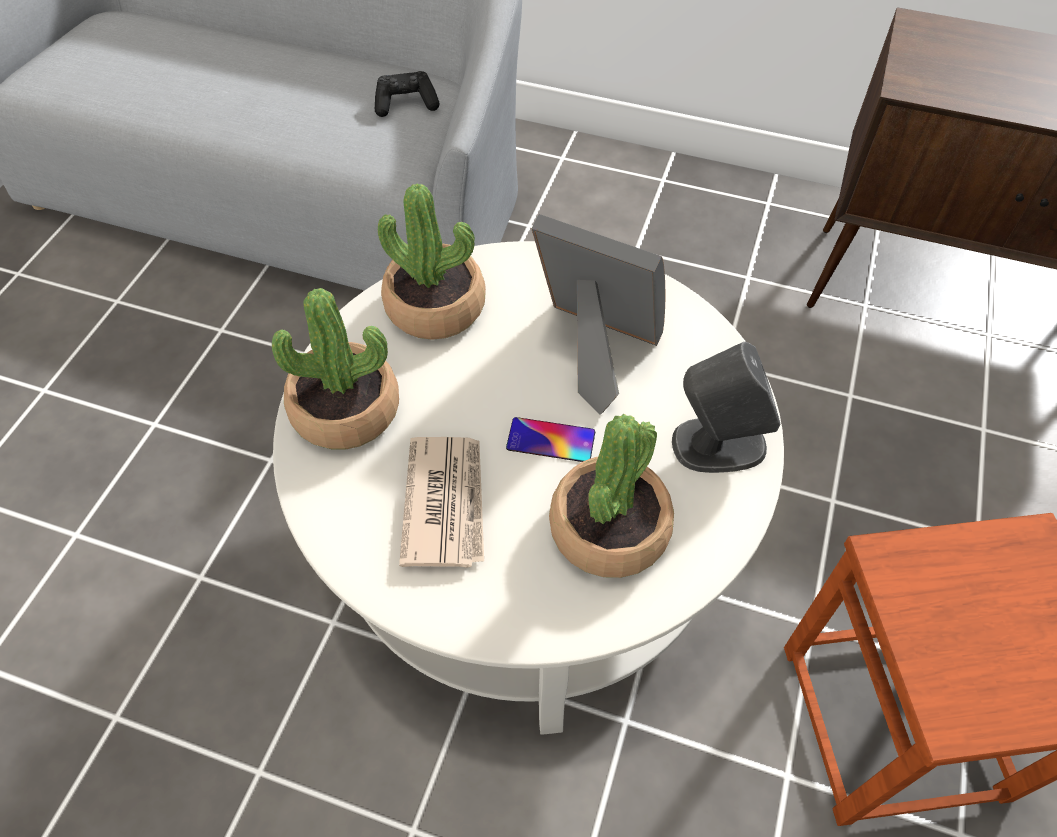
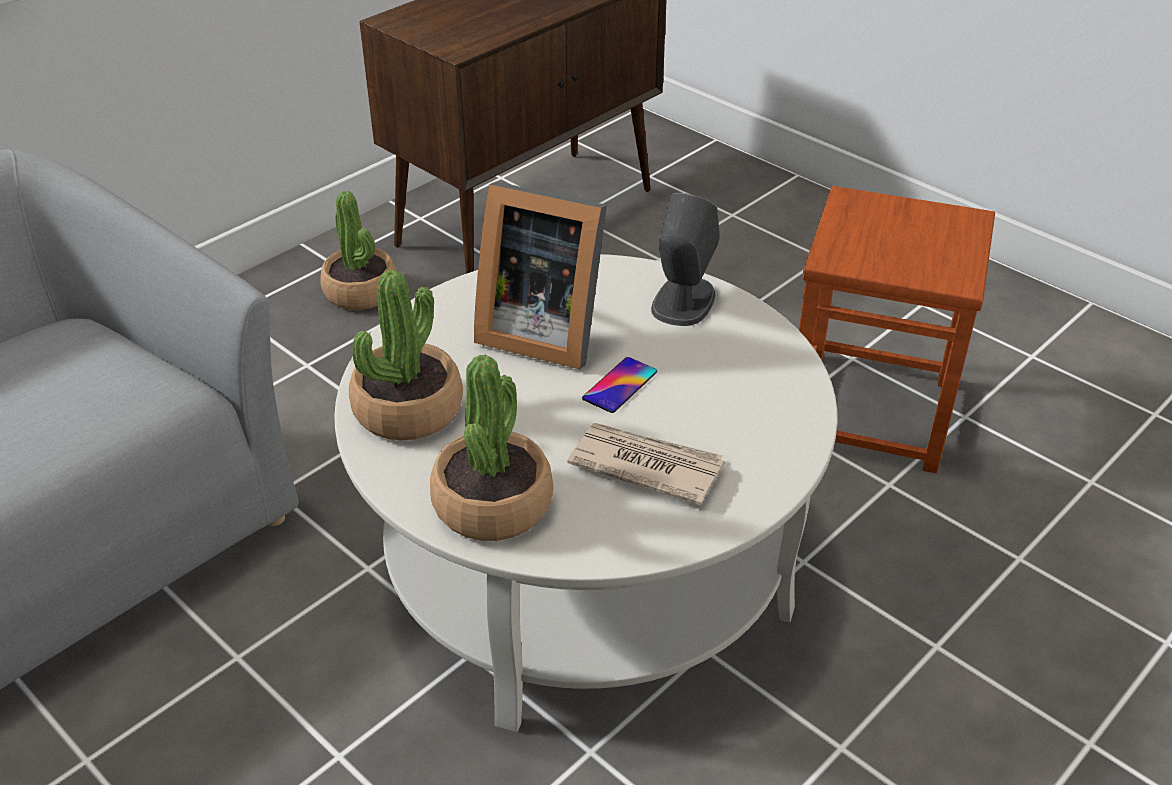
camera: 65 degrees left, 15 degrees down
black game controller [375,71,440,117] -> none
picture frame [531,214,665,415] -> picture frame turned 120 degrees counterclockwise [474,182,607,369]
potted plant [549,414,674,578] -> potted plant moved to [320,191,397,310]

